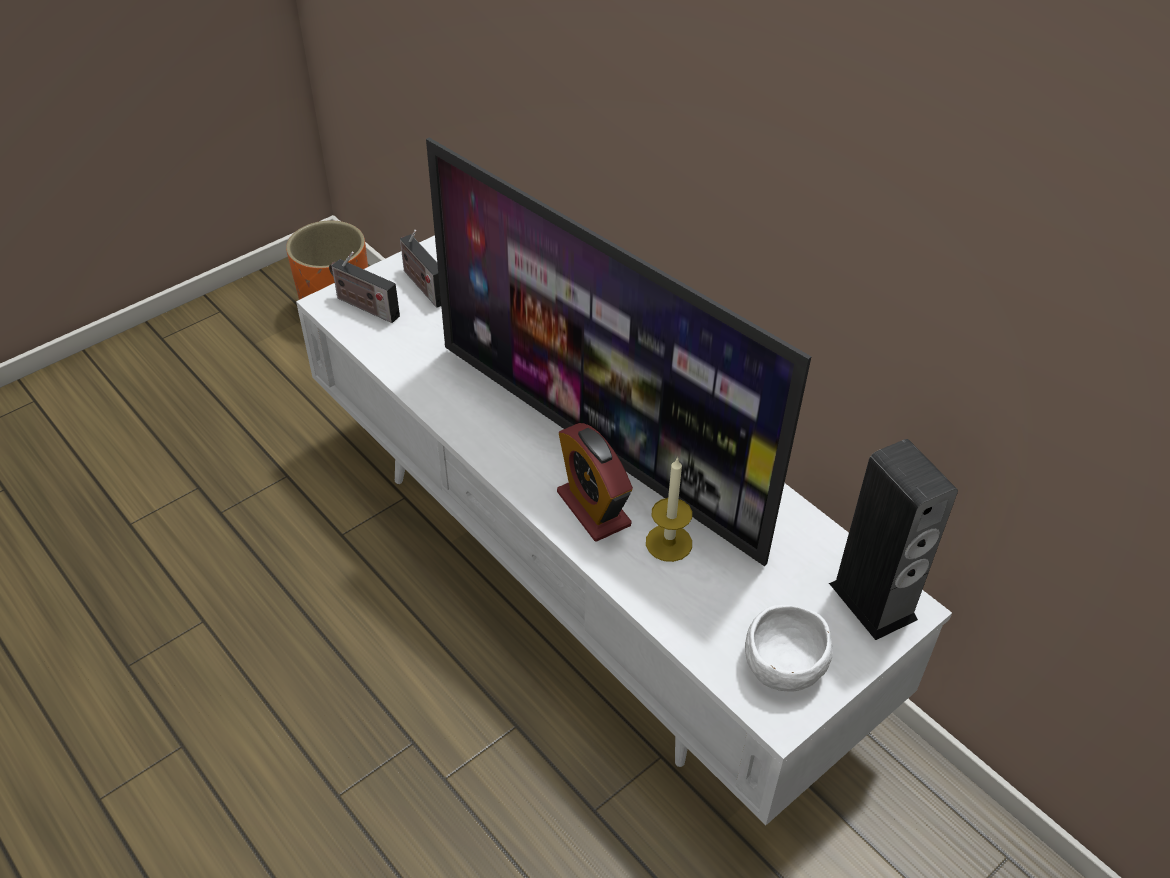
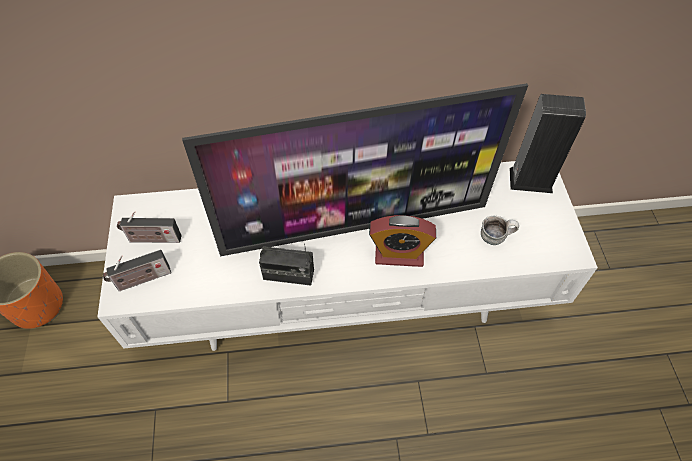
camera: 55 degrees left, 10 degrees up
candle [646,457,692,562] -> none
white bowl [745,605,833,692] -> none
none -> radio [259,243,314,286]
none -> mug [481,216,519,245]

